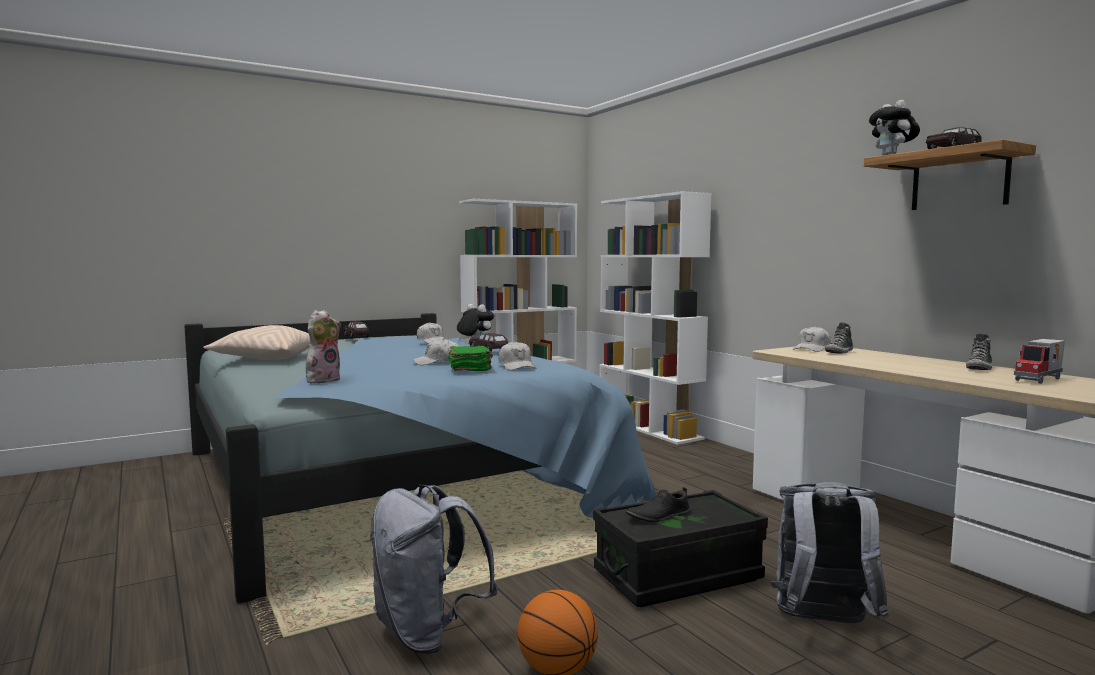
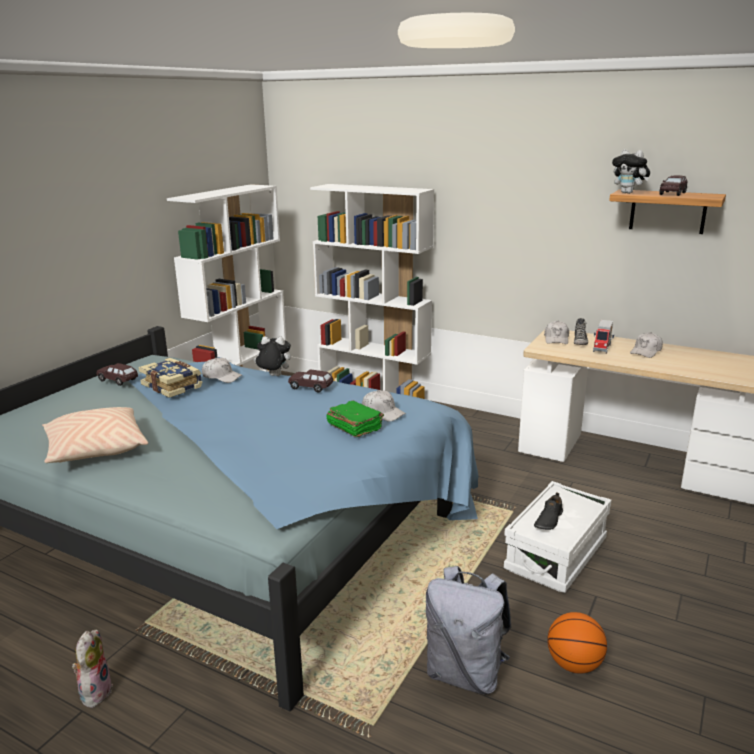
camera: 30 degrees left, 15 degrees up
plush toy [306,310,341,383] -> plush toy moved to [72,630,113,709]
white cap [412,338,460,365] -> white cap moved to [630,333,663,358]
black storage box [593,490,768,607] -> white storage box [504,481,611,593]
grey backpack [771,482,889,623] -> none
shoe [966,333,992,370] -> none
toy truck [1014,339,1065,384] -> toy truck moved to [593,320,614,354]
none -> book [139,358,202,398]

